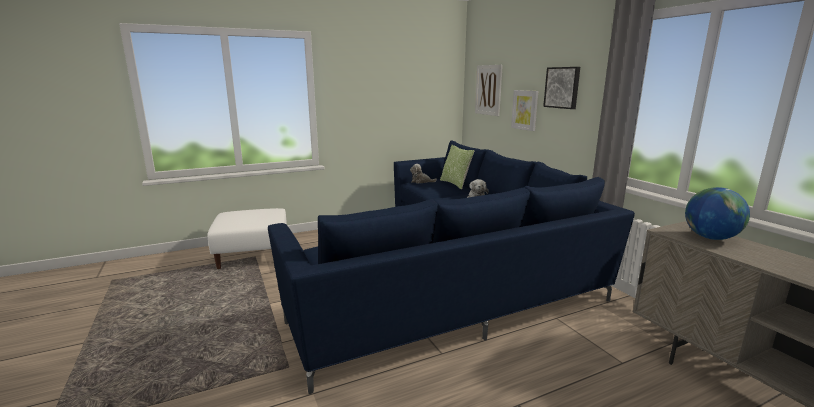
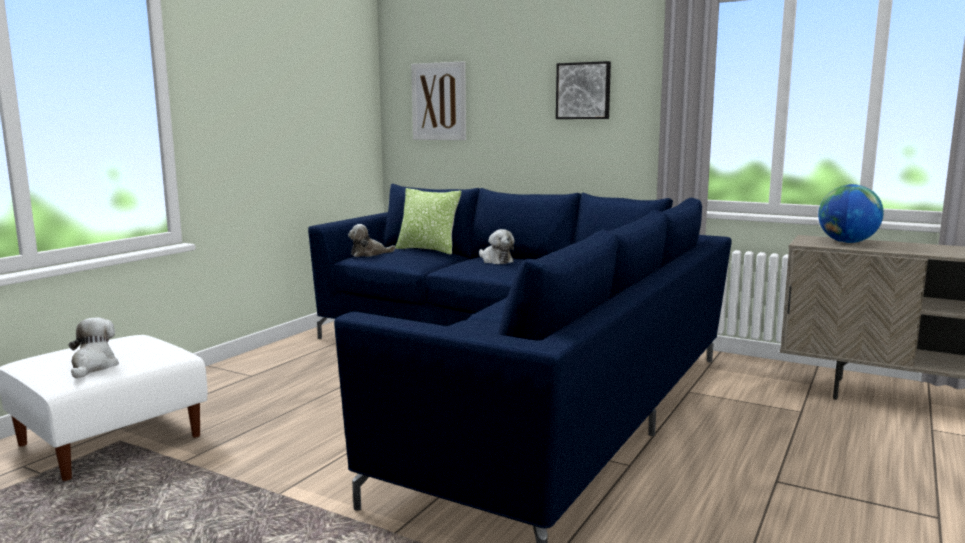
camera: 35 degrees left, 5 degrees down
picture [511,90,538,131] -> none
none -> plush toy [69,318,119,379]

